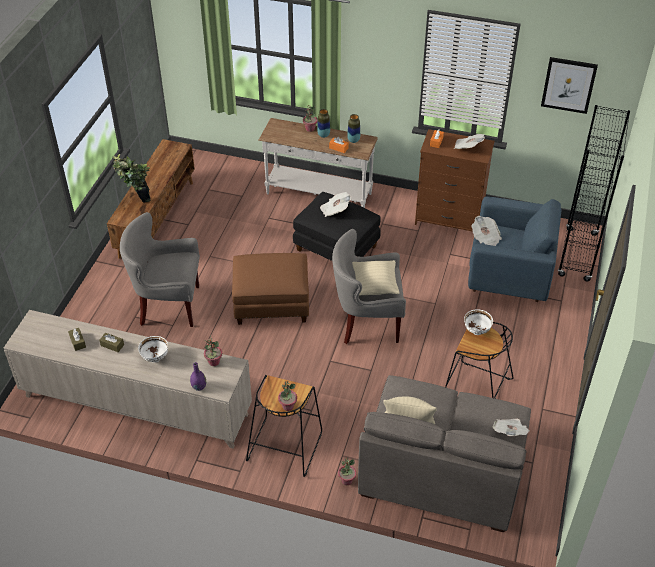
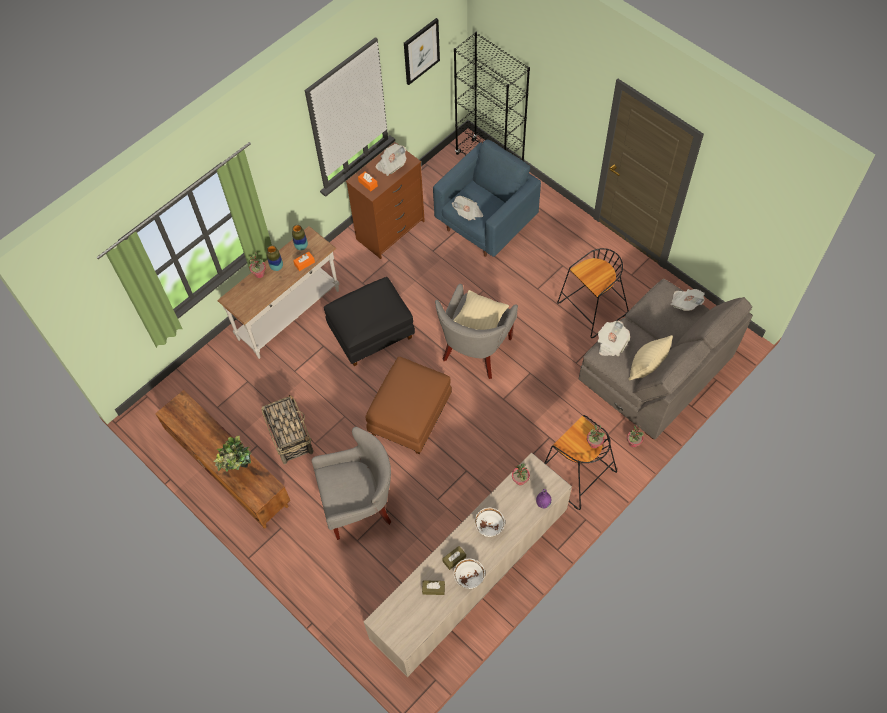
camera: 60 degrees left, 15 degrees up
grey armchair [120,212,200,327] -> grey armchair turned 135 degrees counterclockwise [311,427,391,540]
newspaper [320,192,352,217] -> newspaper moved to [597,321,630,356]
white bowl [464,309,493,335] -> white bowl moved to [454,559,485,589]
none -> basket [261,395,313,465]

